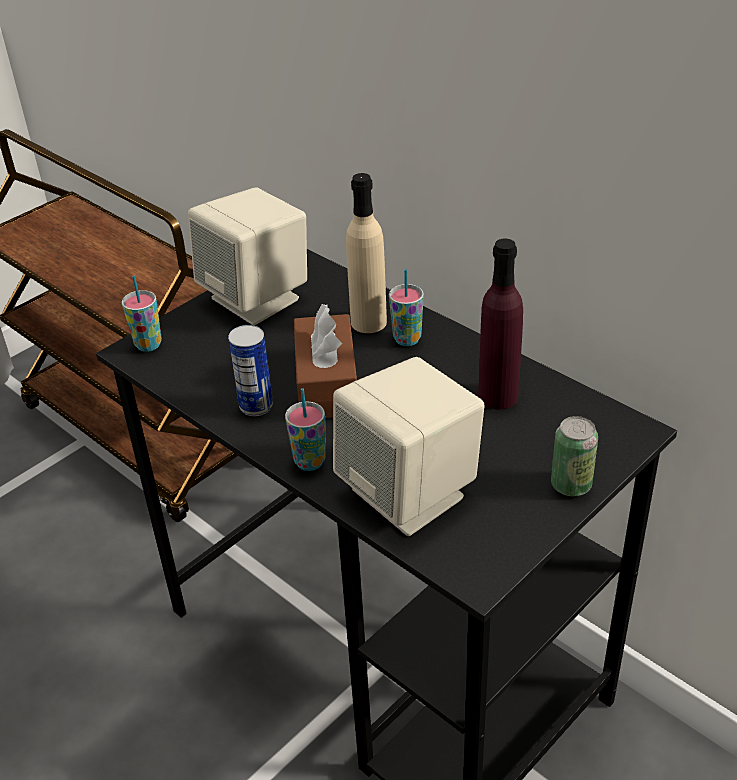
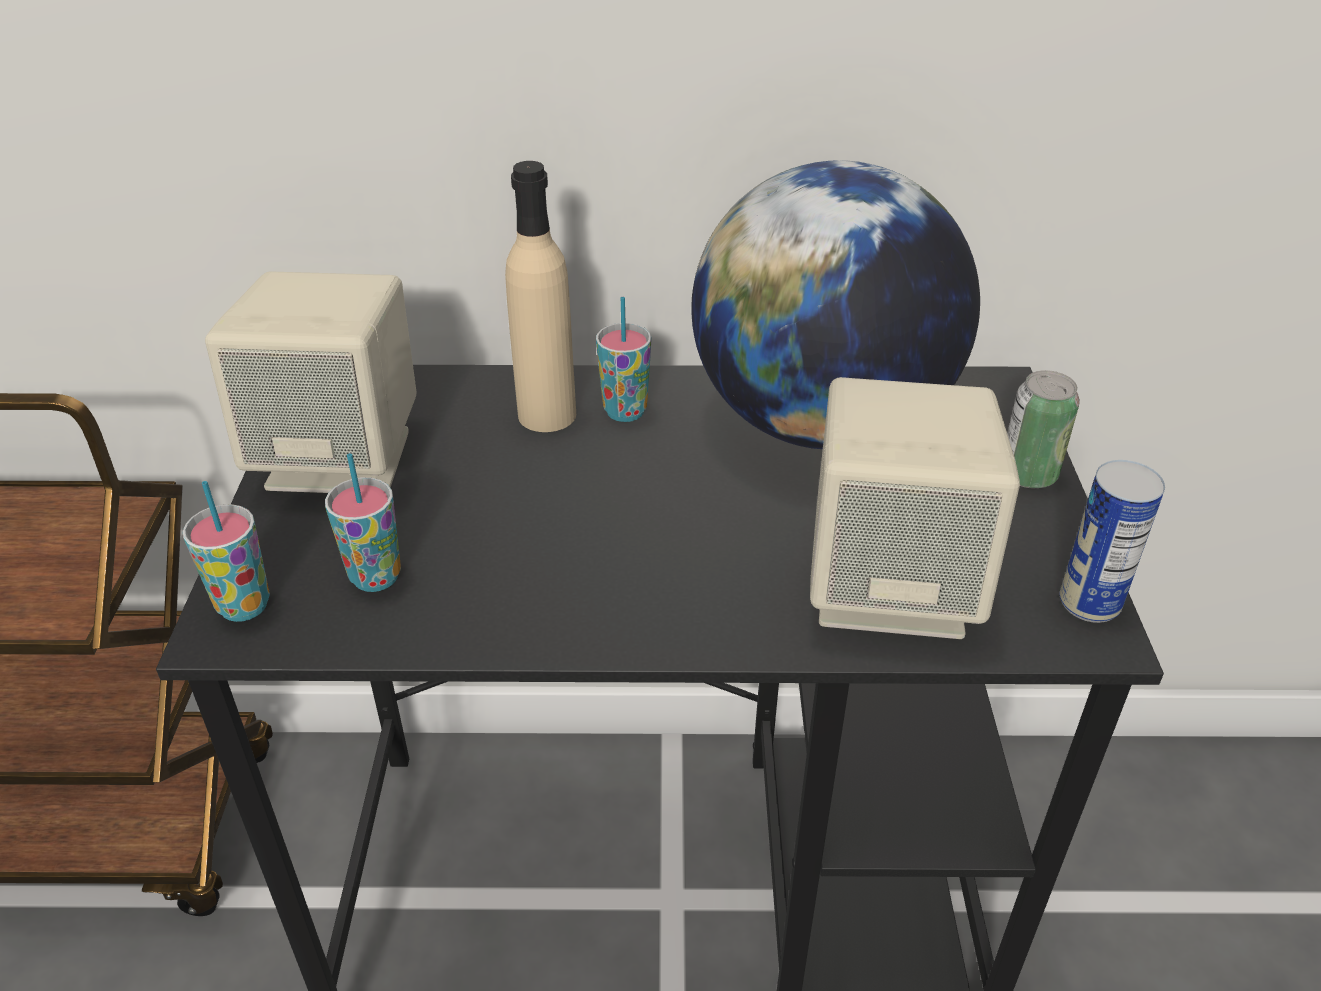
camera: 45 degrees left, 0 degrees up
can [228,325,273,416] -> can moved to [1060,460,1165,623]
cup [285,388,326,471] -> cup moved to [325,453,401,592]
brown tissue box [294,304,357,418] -> none
purple bottle [478,239,523,410] -> globe [691,160,980,449]

